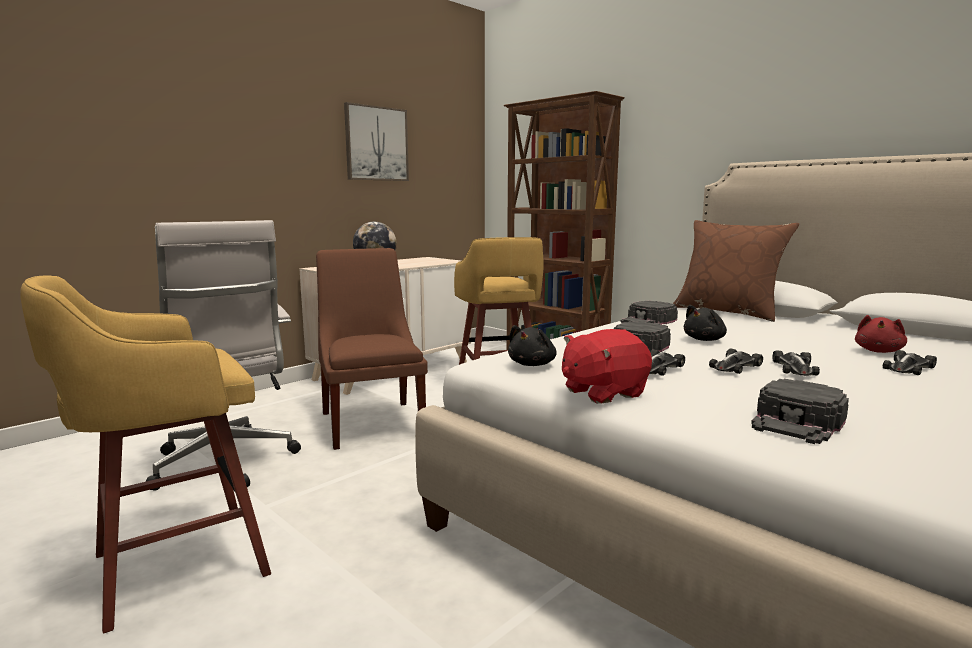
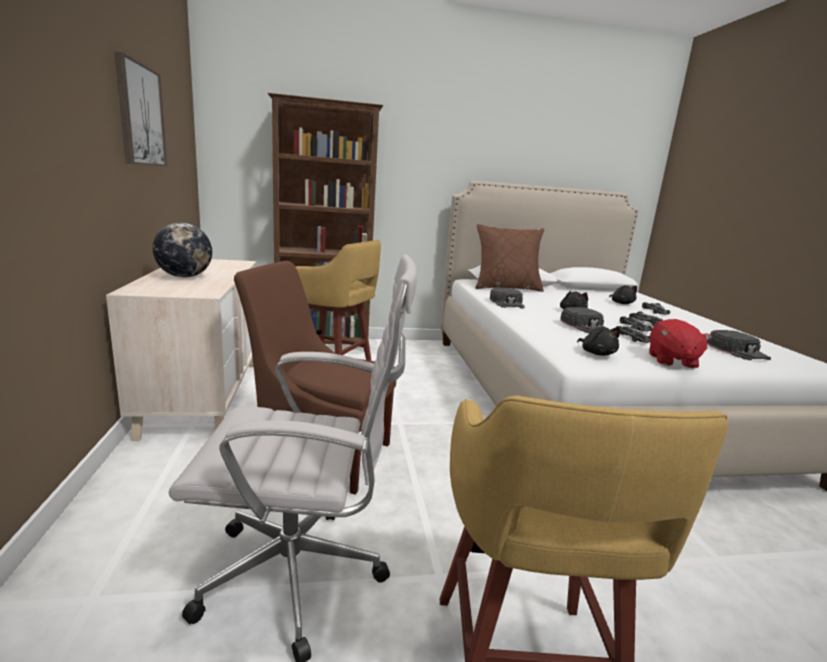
camera: 55 degrees left, 5 degrees up
red plush toy [855,315,907,353] -> black plush toy [609,285,637,304]

